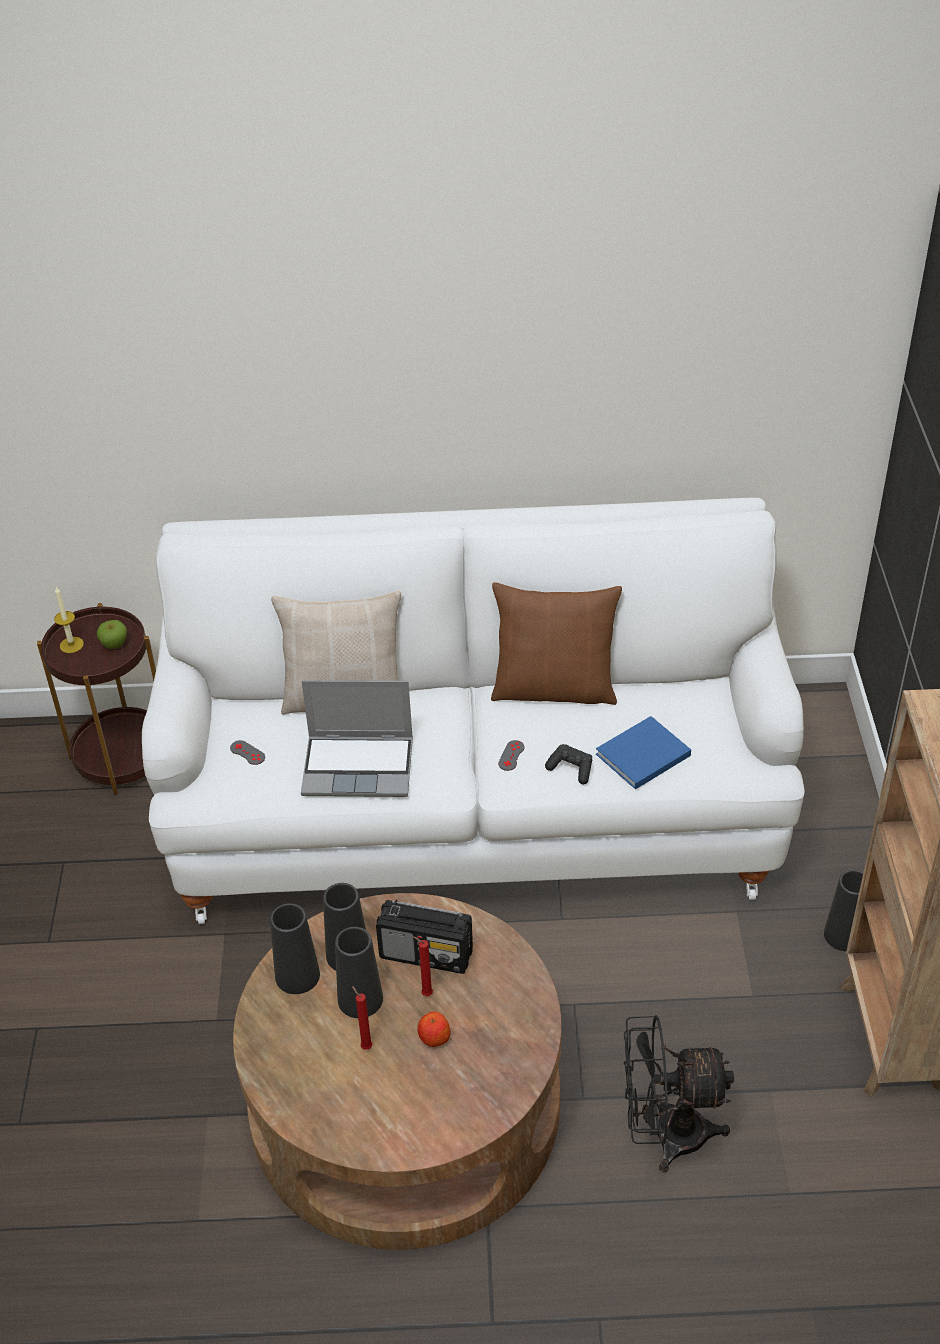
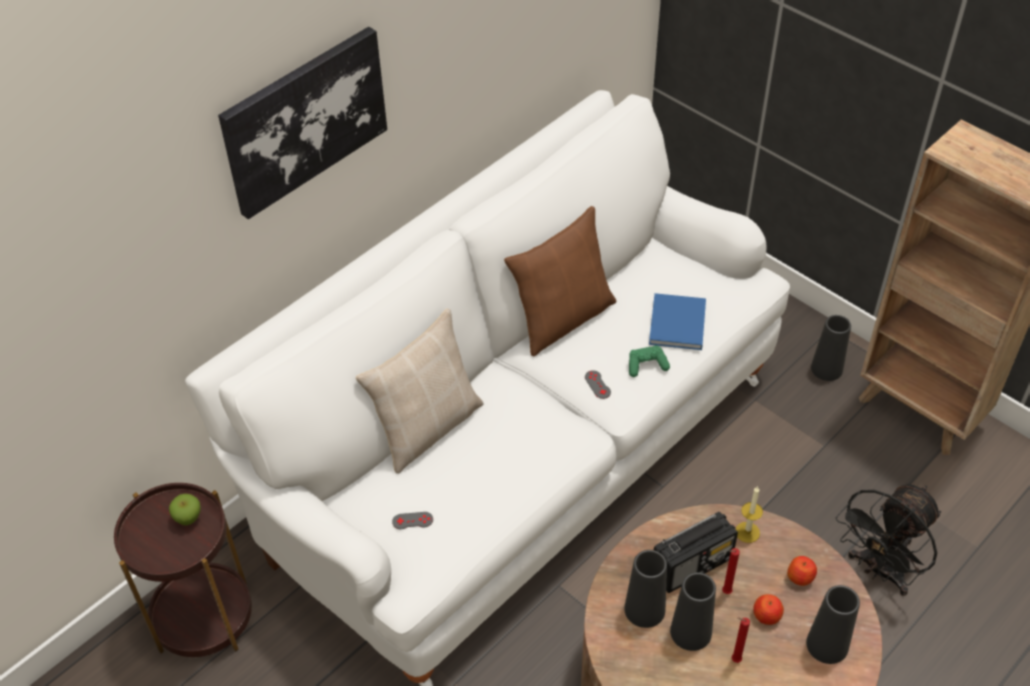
camera: 45 degrees left, 5 degrees up
candle [54,587,84,653] -> candle moved to [736,486,763,543]
black vase [270,903,320,994] -> black vase moved to [806,585,860,664]
laptop [301,680,413,797] -> none
black game controller [545,744,592,784] -> green game controller [629,345,670,377]
none -> picture [218,27,387,219]
none -> apple [787,556,817,586]

